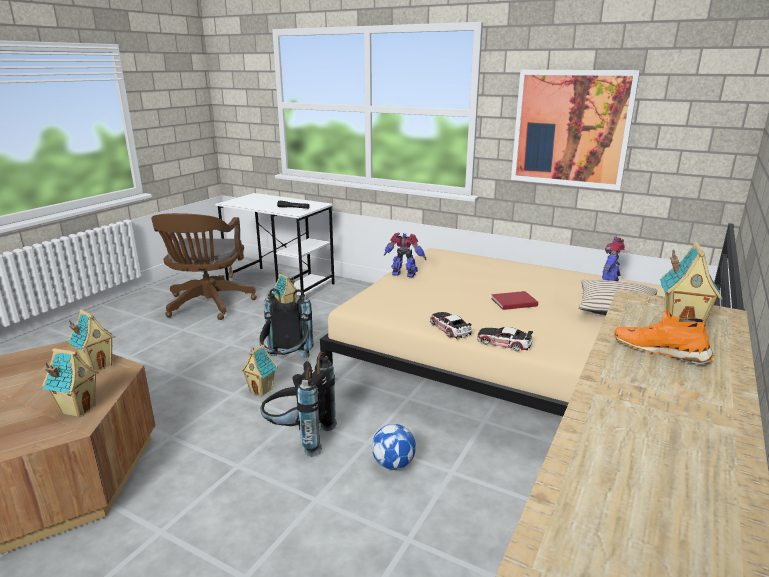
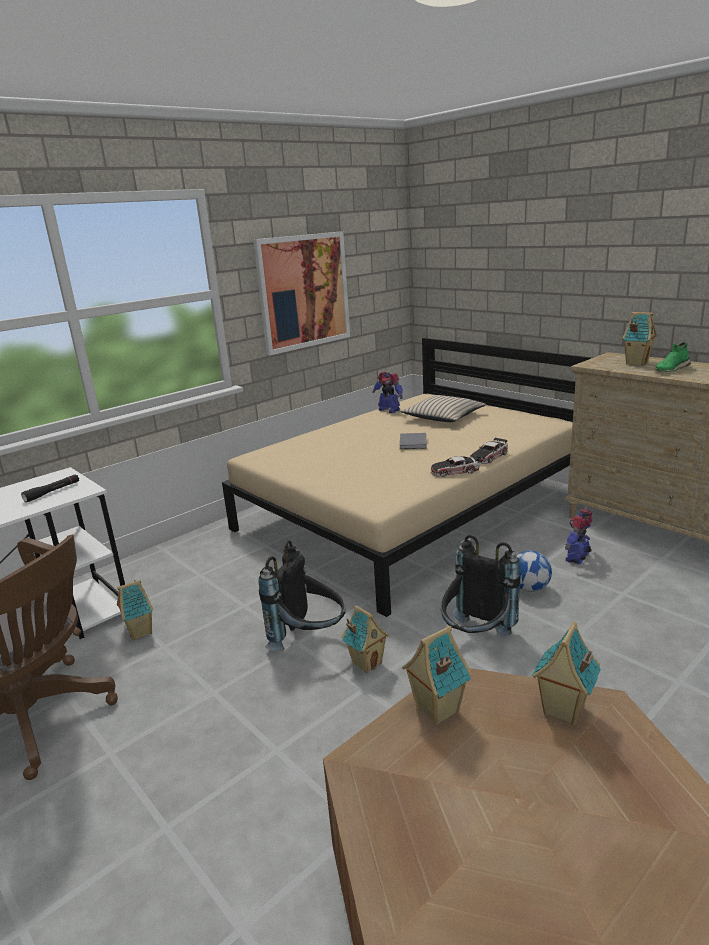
camera: 70 degrees left, 0 degrees up
toy robot [384,232,426,277] -> toy robot moved to [565,509,593,564]
red book [491,291,538,310] -> grey book [400,433,427,449]
orange shoe [614,309,714,365] -> green shoe [654,342,691,372]

